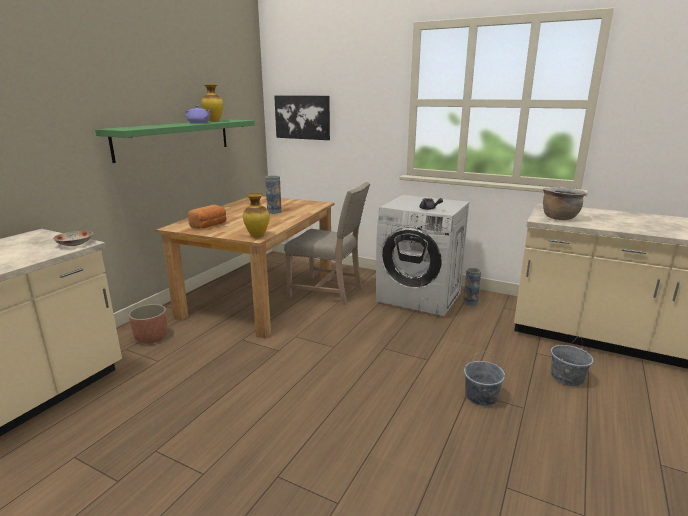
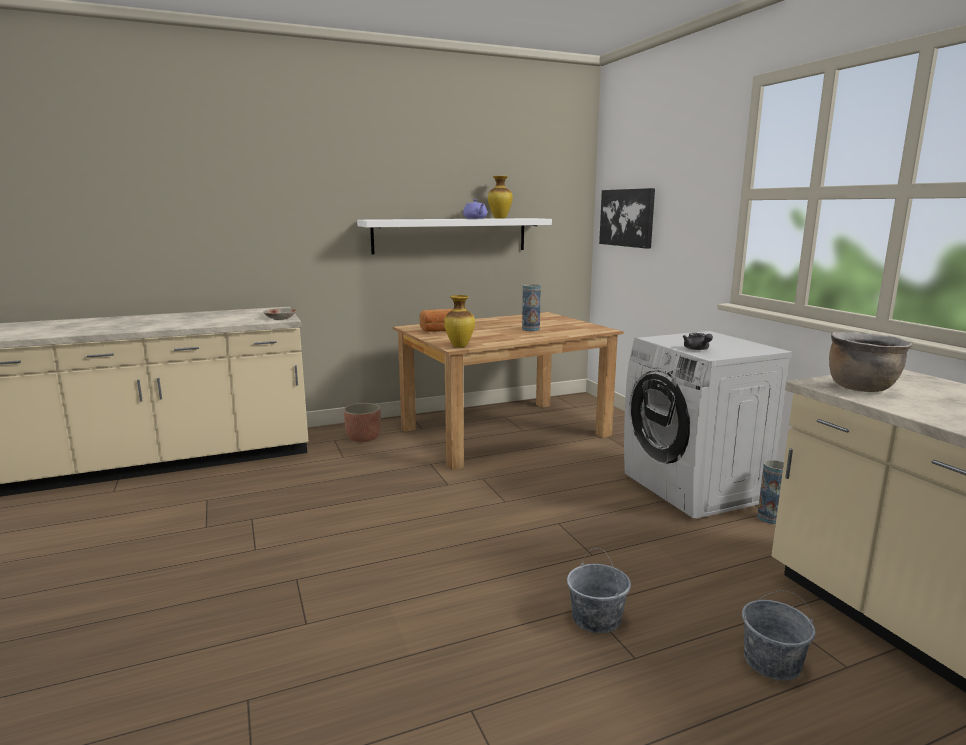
camera: 40 degrees right, 5 degrees down
green shelf [95,120,255,163] -> white shelf [357,218,552,254]
beige chair [284,182,370,305] -> none

